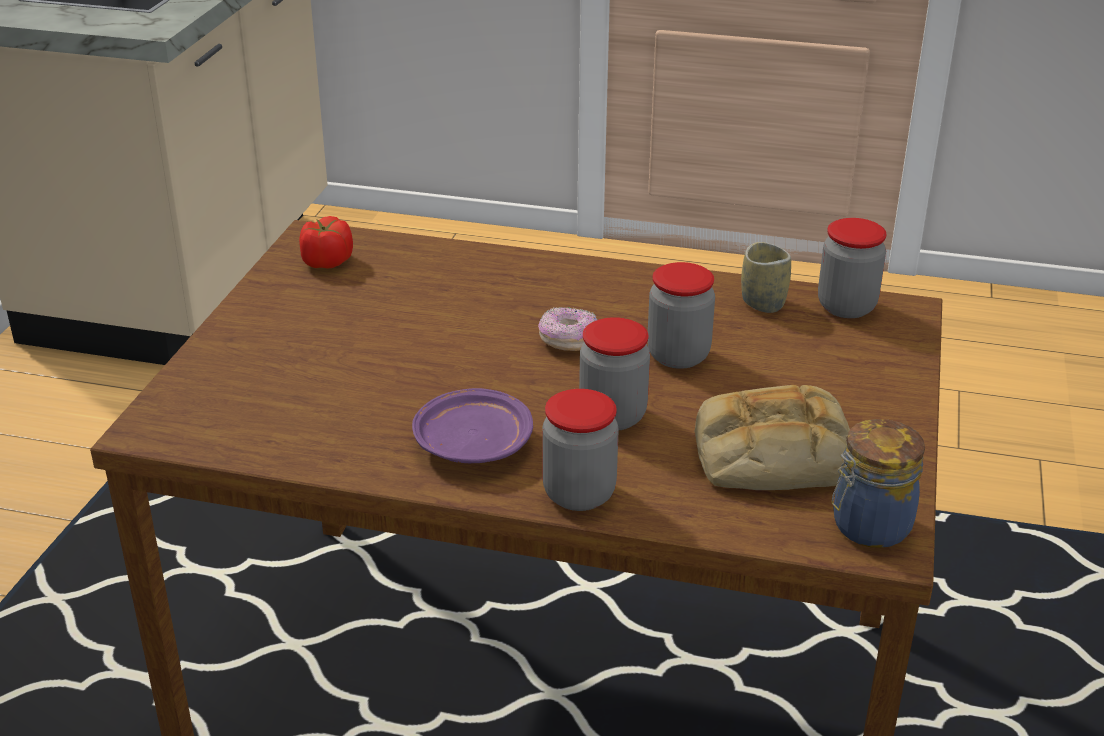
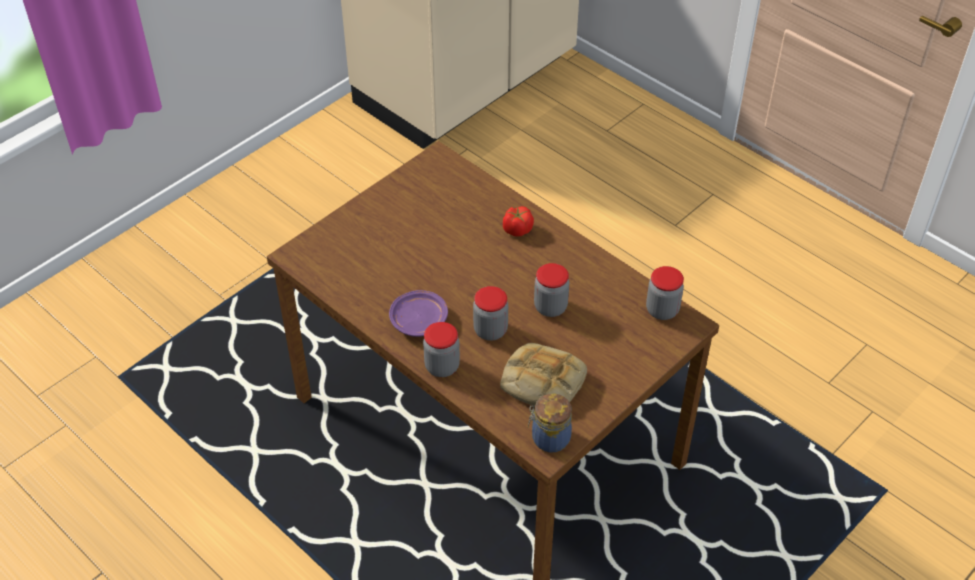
camera: 30 degrees right, 15 degrees up
tomato [299,216,353,269] -> tomato moved to [503,206,534,237]
donut [538,307,597,351] -> none
cup [741,242,791,313] -> none

